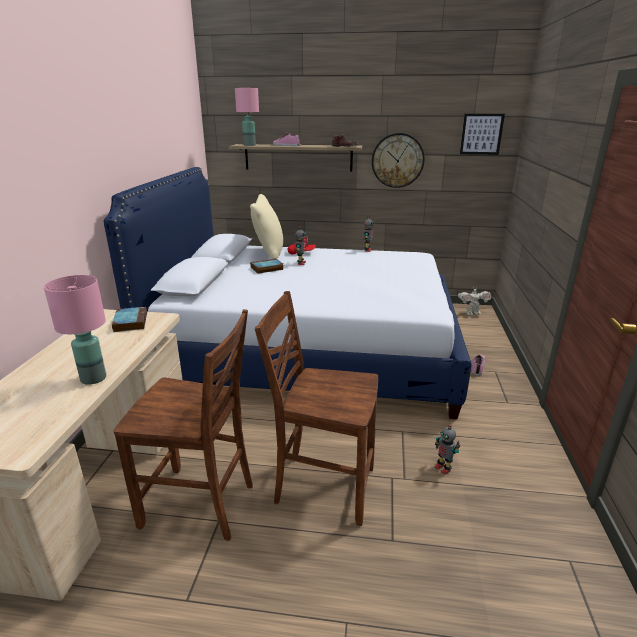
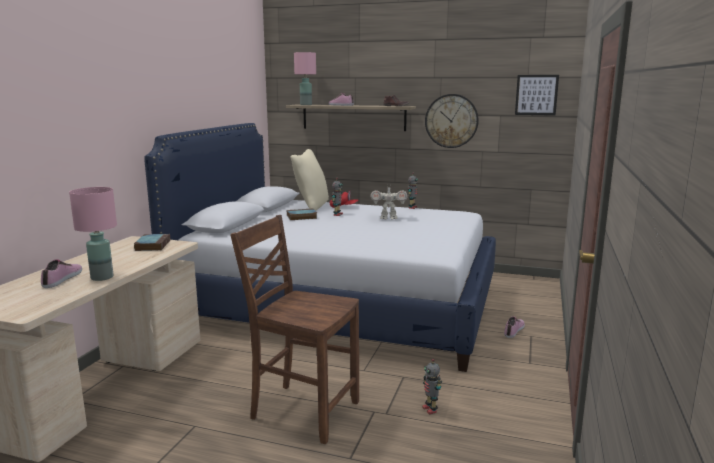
camera: 10 degrees right, 10 degrees down
brown chair [114,309,253,541] -> none
toy robot [458,286,492,315] -> toy robot moved to [371,185,408,219]
none -> shoe [41,259,82,288]

